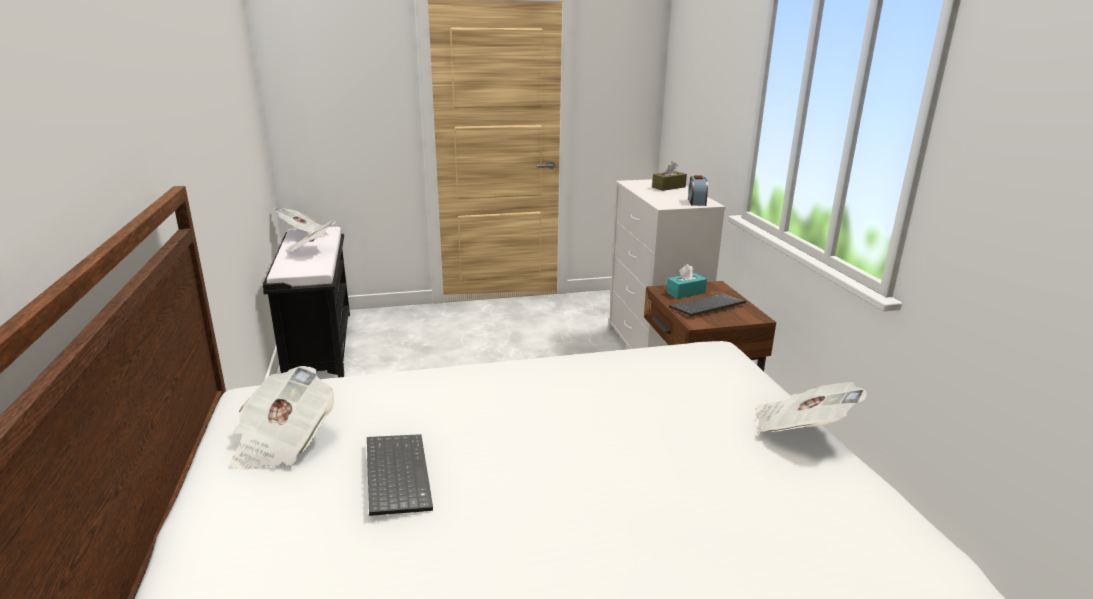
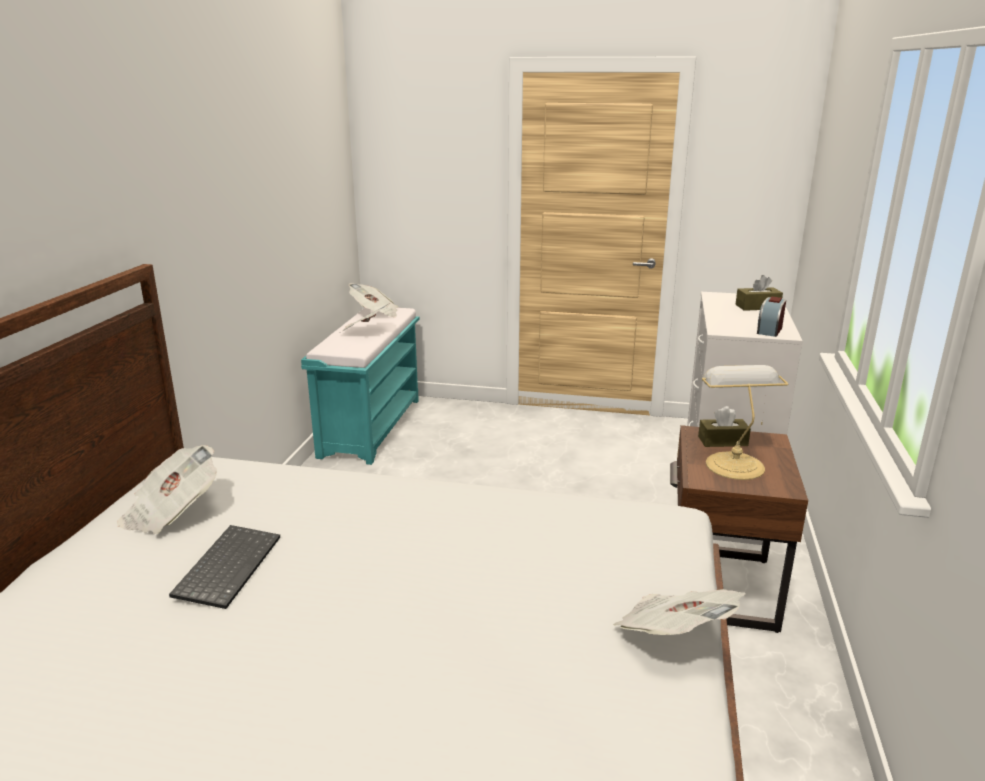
camera: 25 degrees right, 0 degrees up
black bench [263,227,350,378] -> turquoise bench [301,308,420,465]
turquoise tissue box [666,264,707,299] -> brown tissue box [698,406,751,447]
keyboard [669,293,746,316] -> table lamp [702,365,788,480]

